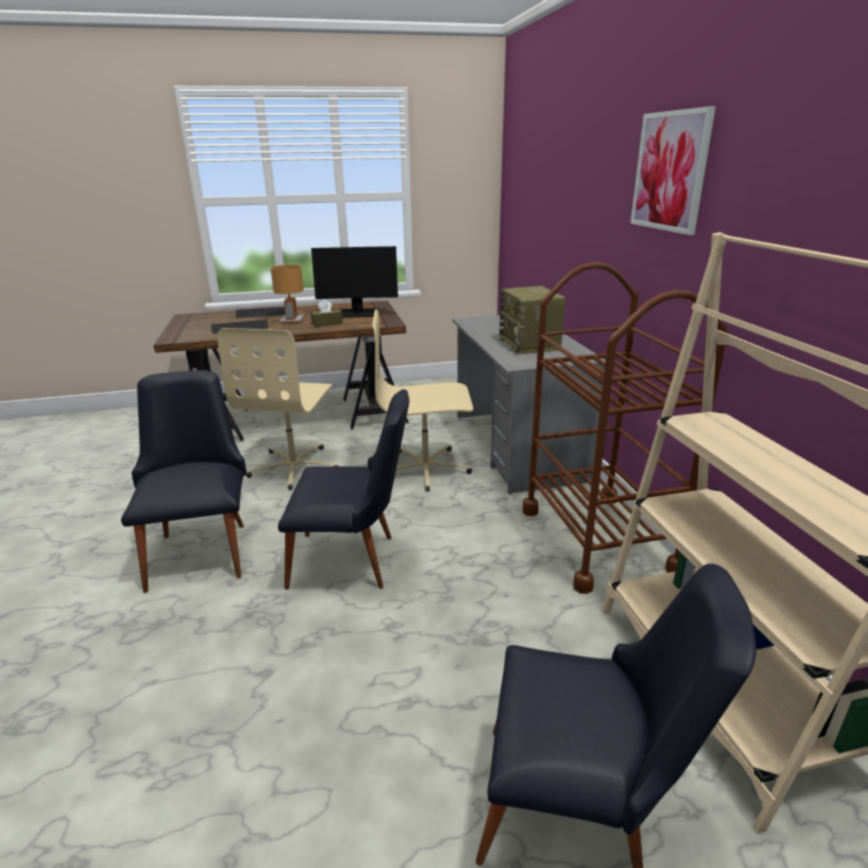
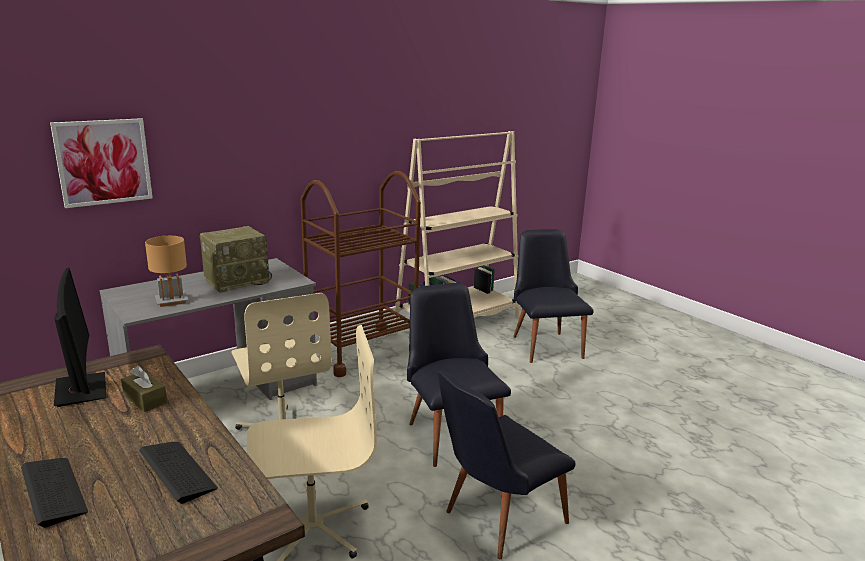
camera: 115 degrees left, 5 degrees down
brown table lamp [271,265,304,324] -> brown table lamp moved to [145,236,188,307]
picture [630,106,716,235] -> picture moved to [50,118,153,208]

